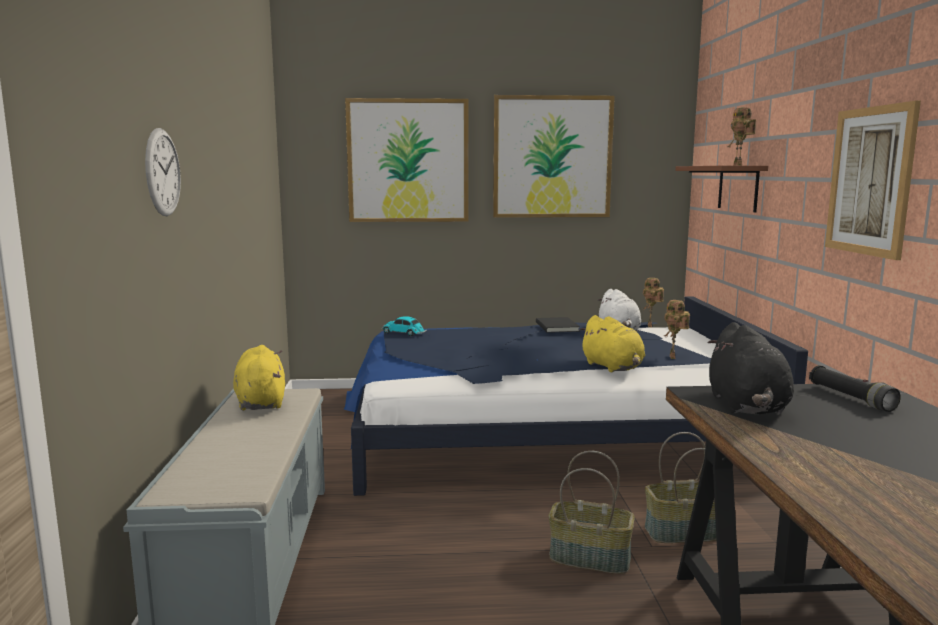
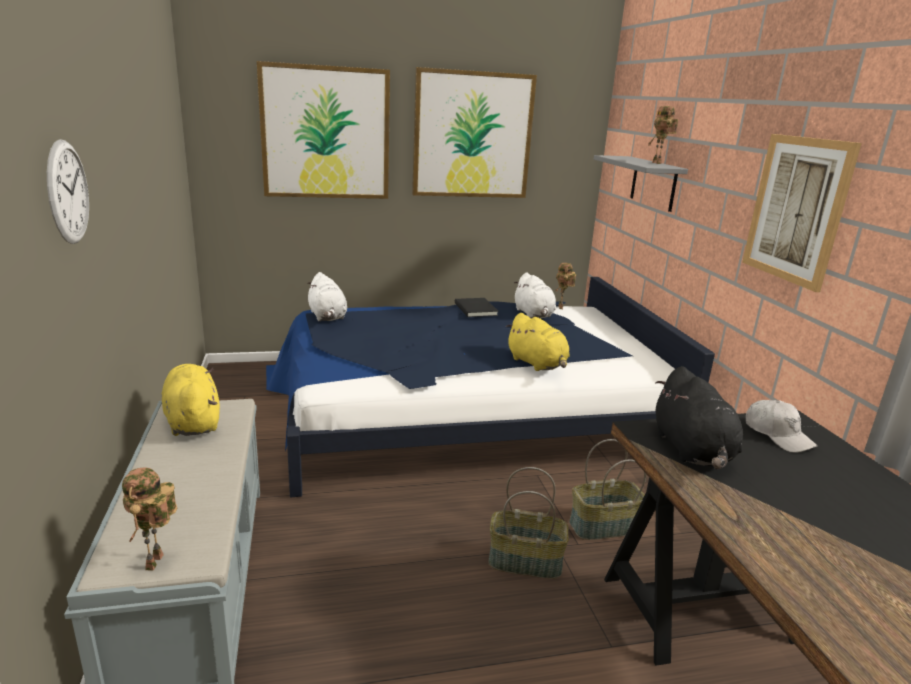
camera: 10 degrees left, 10 degrees up
toy car [381,316,427,336] -> white plush toy [307,272,347,321]
toy robot [664,300,690,359] -> toy robot moved to [122,468,177,571]
brown shelf [675,166,768,212] -> grey shelf [594,155,688,212]
black flashlight [809,365,901,412] -> white cap [746,400,818,453]

